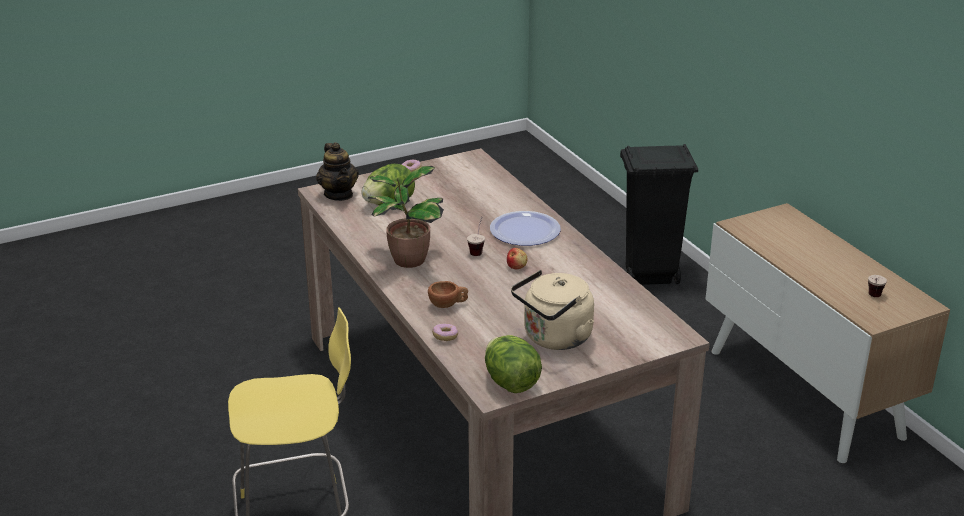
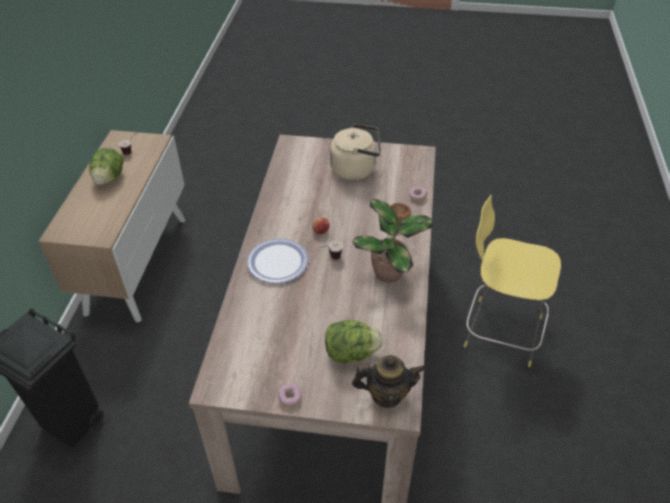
camera: 145 degrees left, 15 degrees up
teapot [316,142,359,201] -> teapot turned 75 degrees clockwise [352,355,425,408]
lettuce [485,335,542,393] -> lettuce moved to [89,148,124,185]

